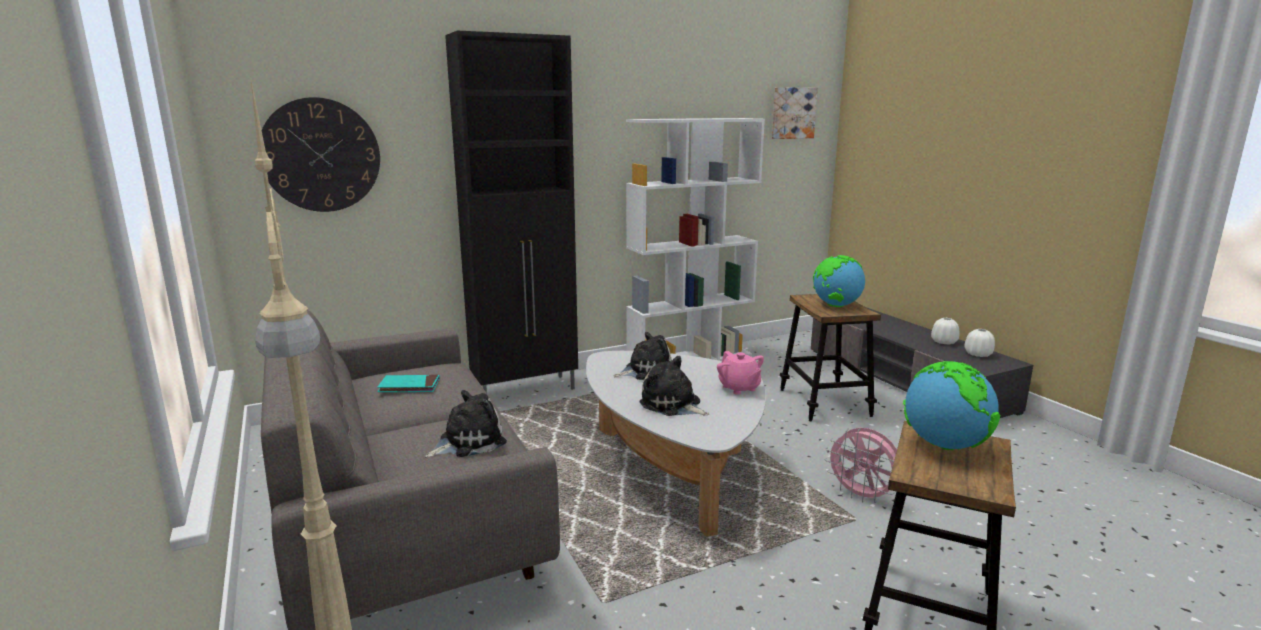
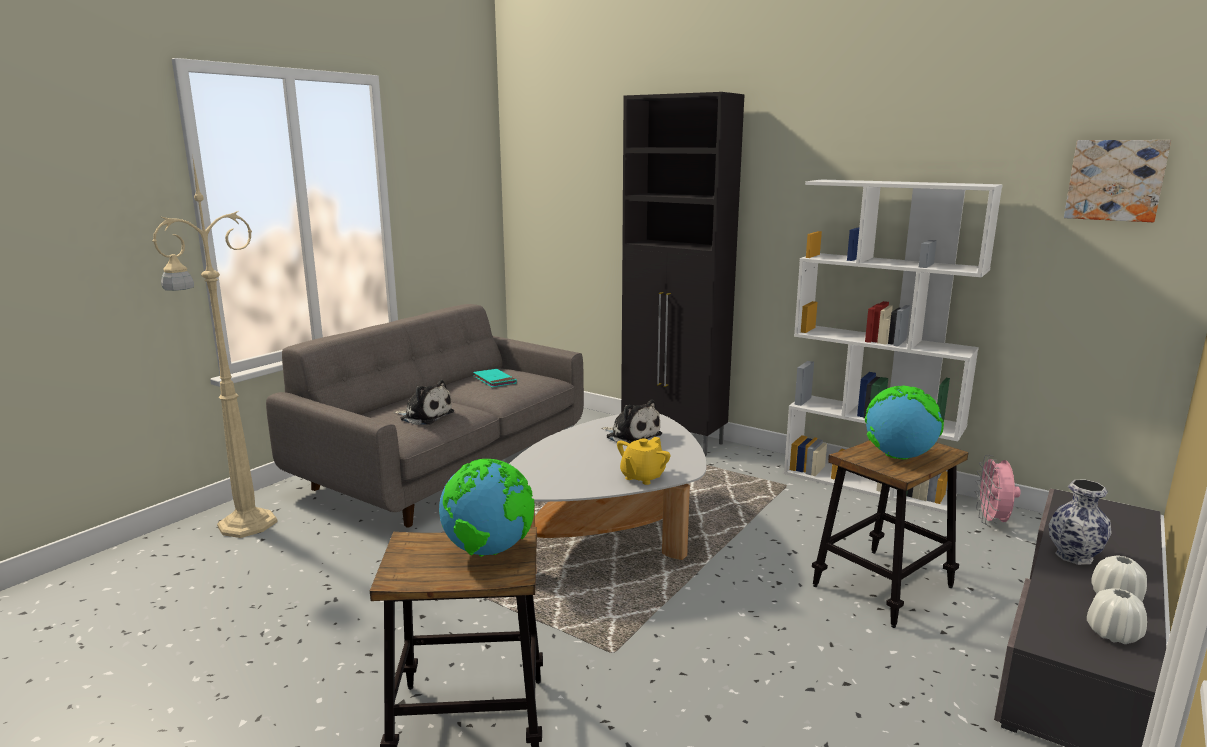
camera: 60 degrees right, 0 degrees up
wall clock [262,97,380,212] -> none
plush toy [639,356,710,416] -> none
pink teapot [717,351,764,395] -> yellow teapot [617,437,670,485]
pink fan [825,428,897,503] -> pink fan moved to [975,455,1021,526]
none -> vase [1049,480,1112,565]

